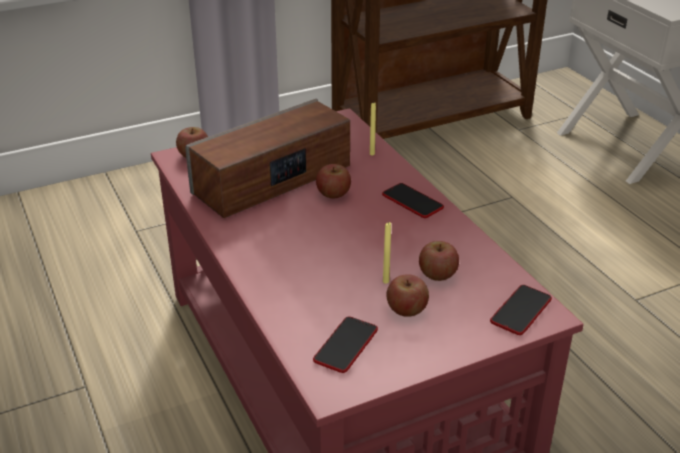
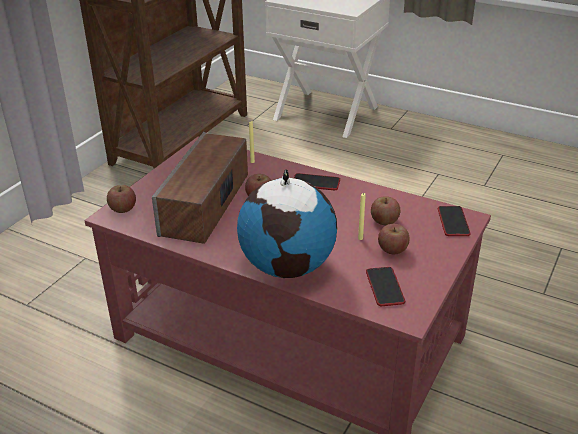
camera: 35 degrees left, 0 degrees up
none -> globe [237,169,337,278]

